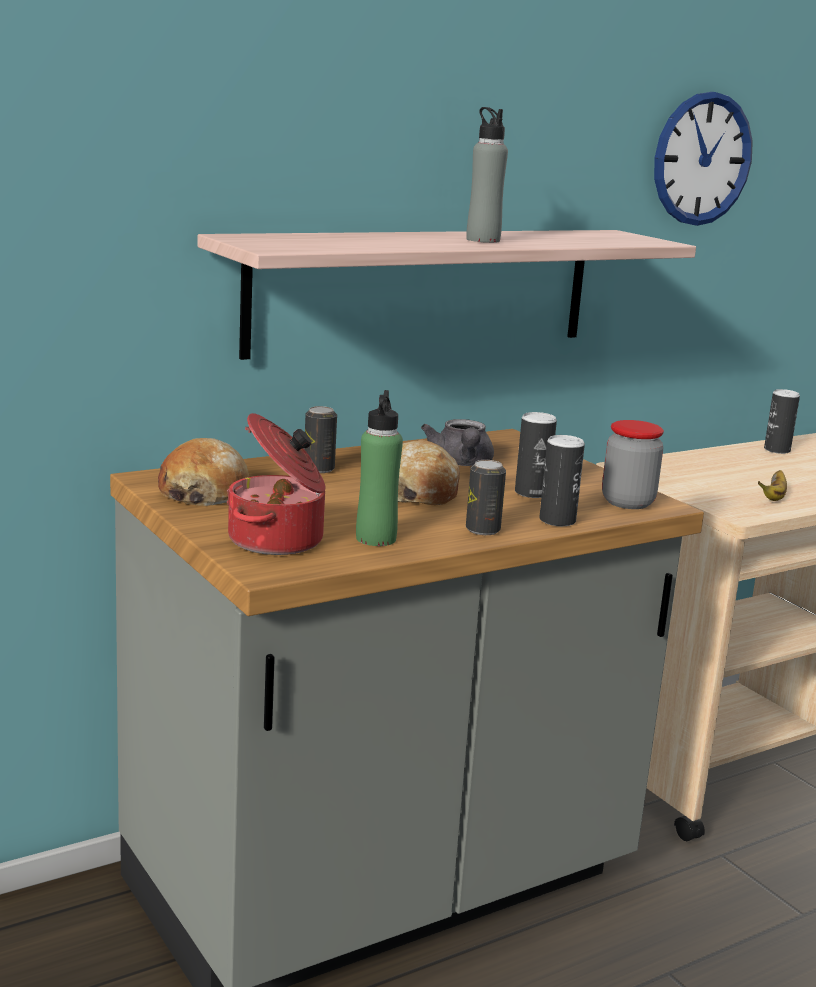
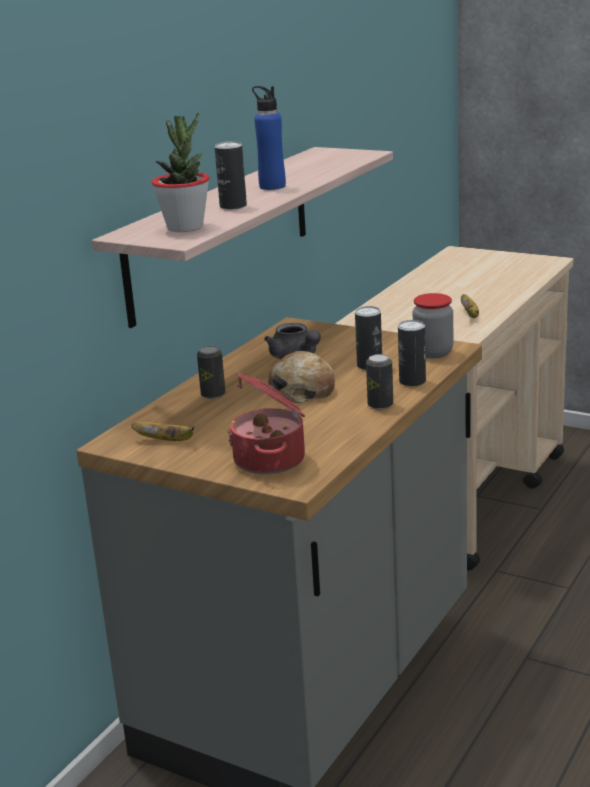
camera: 25 degrees left, 5 degrees up
bread [158,438,249,506] -> banana [131,422,194,441]
green bottle [356,390,403,546] -> none
grey bottle [467,107,508,243] -> blue bottle [252,86,286,190]
wall clock [654,92,753,226] -> none
can [764,389,800,454] -> can moved to [215,141,247,210]
none -> potted plant [152,112,209,232]

